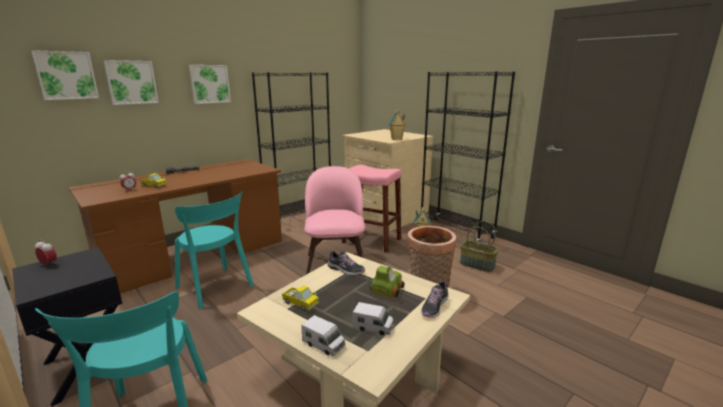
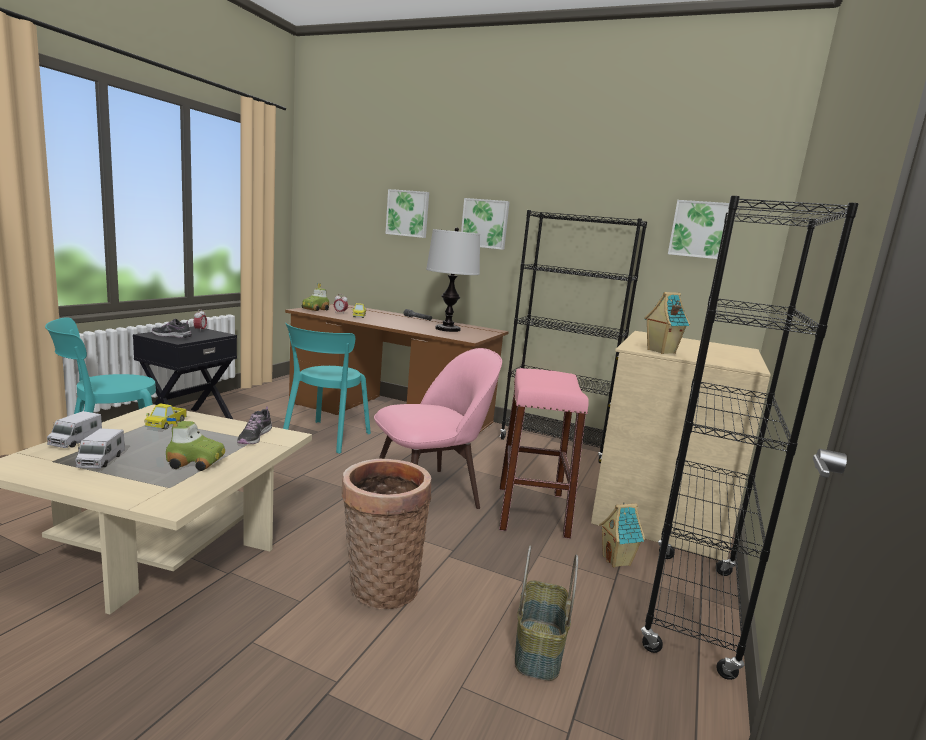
camera: 65 degrees right, 5 degrees down
picture [32,50,99,100] -> picture moved to [668,200,729,259]
shoe [421,279,448,318] -> shoe moved to [152,319,192,338]
none -> toy car [302,283,329,311]
none -> table lamp [426,227,480,332]

